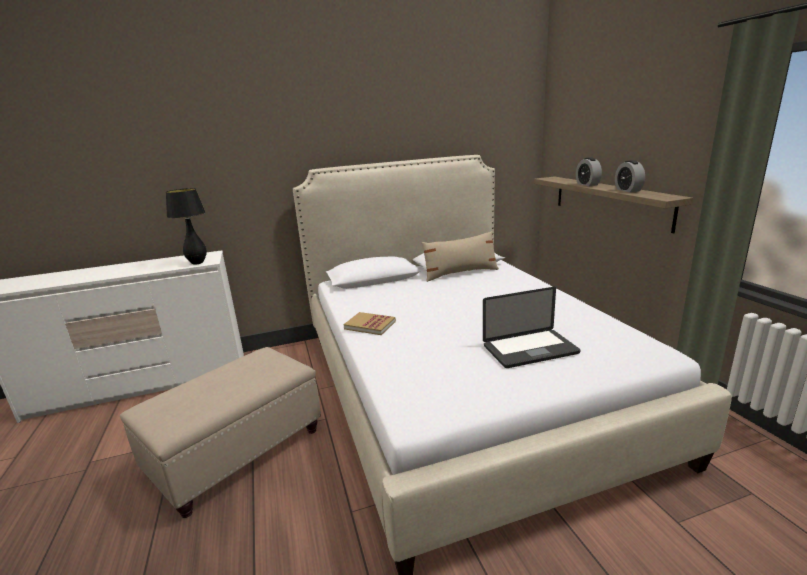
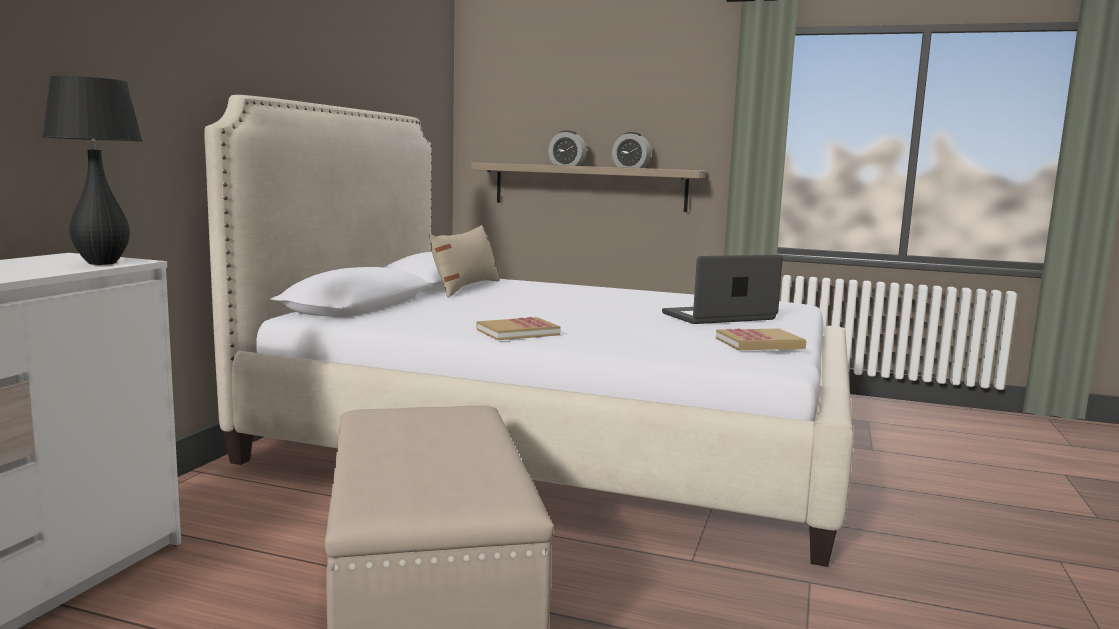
camera: 55 degrees left, 10 degrees down
laptop [483,287,581,368] -> laptop turned 135 degrees counterclockwise [662,255,783,324]
none -> book [716,329,806,350]

